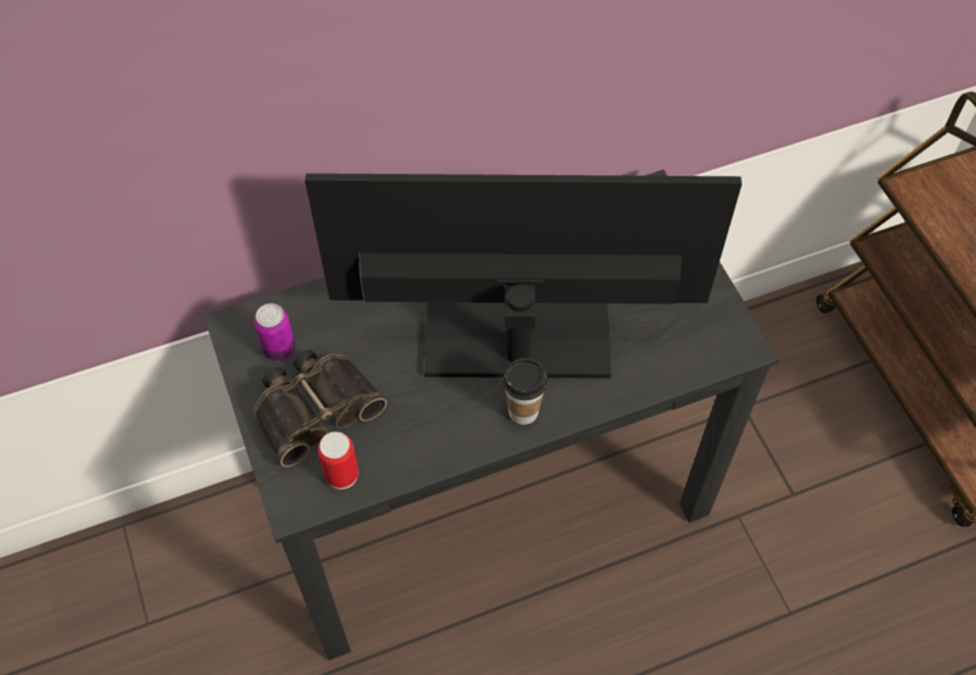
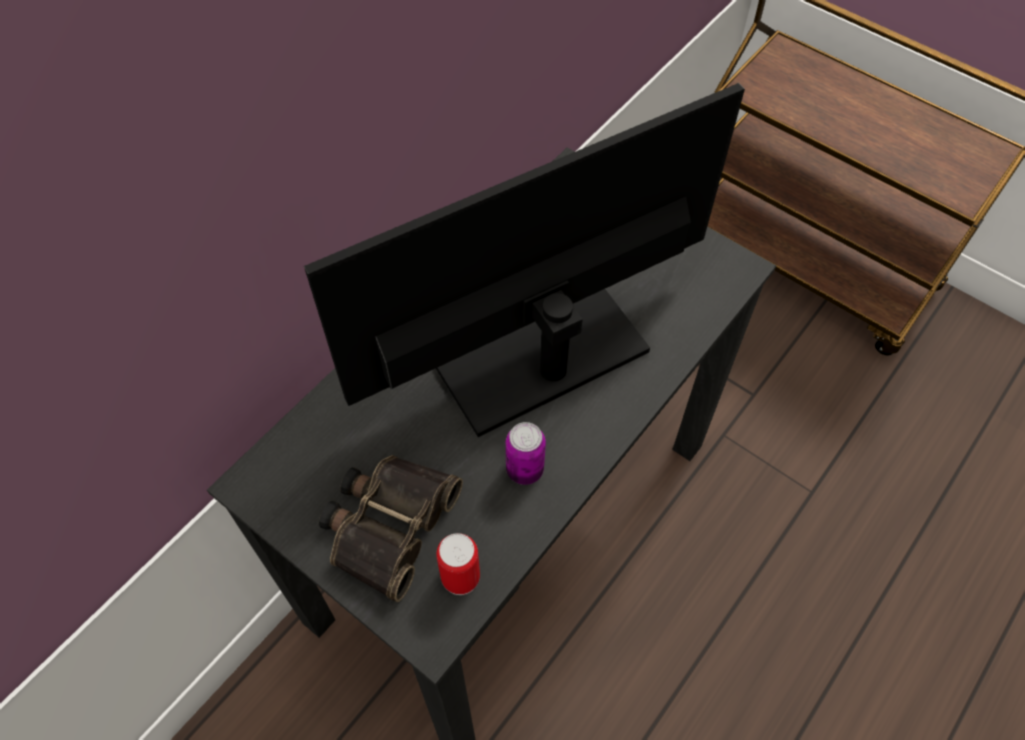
camera: 30 degrees left, 0 degrees up
can [254,303,295,361] -> can moved to [506,422,546,485]
cup [503,358,547,425] -> none

